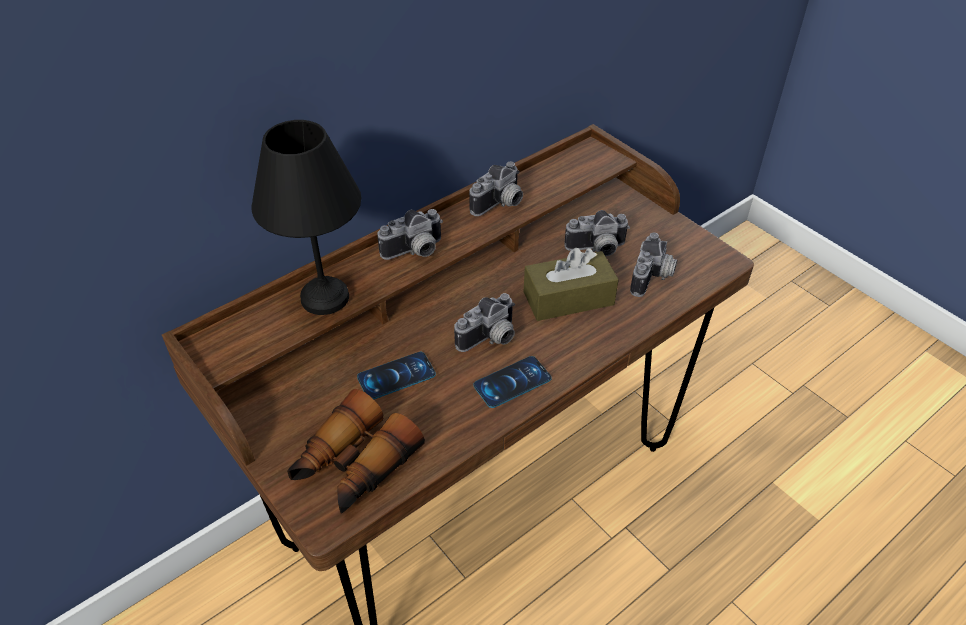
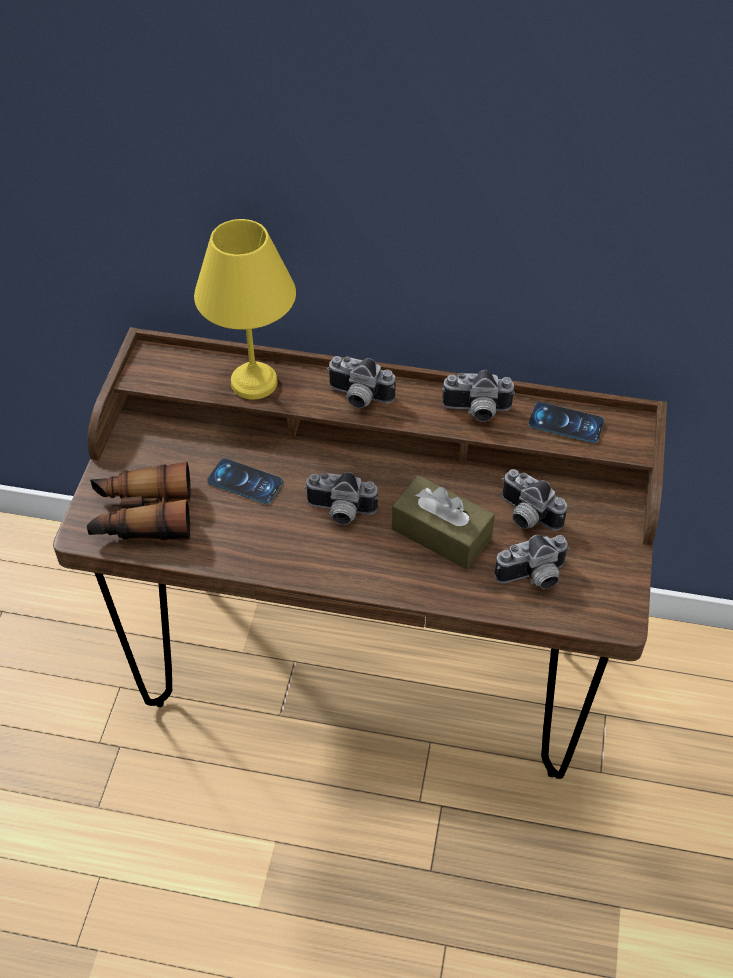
camera: 50 degrees right, 5 degrees up
black table lamp [251,120,361,315] -> yellow table lamp [194,219,296,400]
phone [473,356,552,408] -> phone moved to [529,402,604,443]

